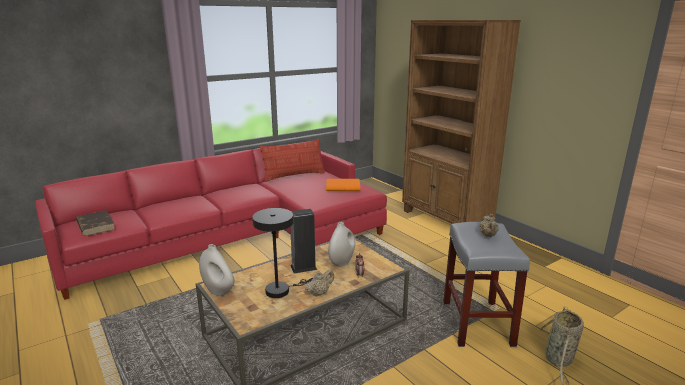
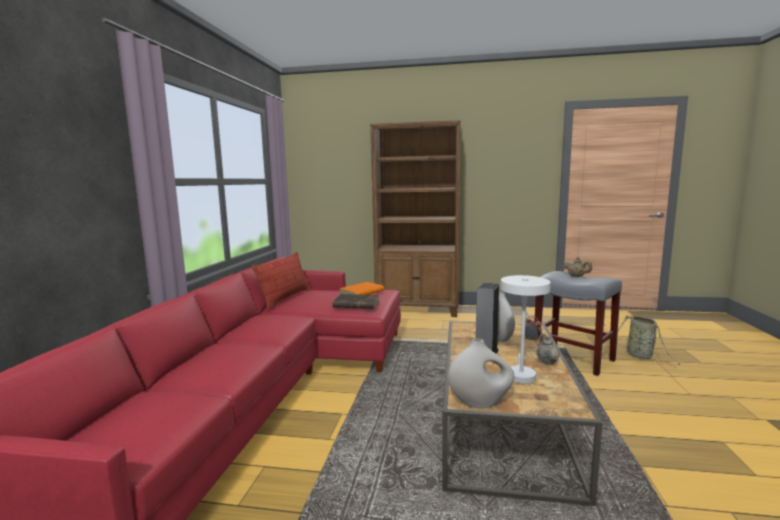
camera: 45 degrees left, 10 degrees down
brown book [76,210,115,236] -> brown book moved to [332,294,379,309]
black table lamp [252,208,313,298] -> white table lamp [501,275,551,383]

